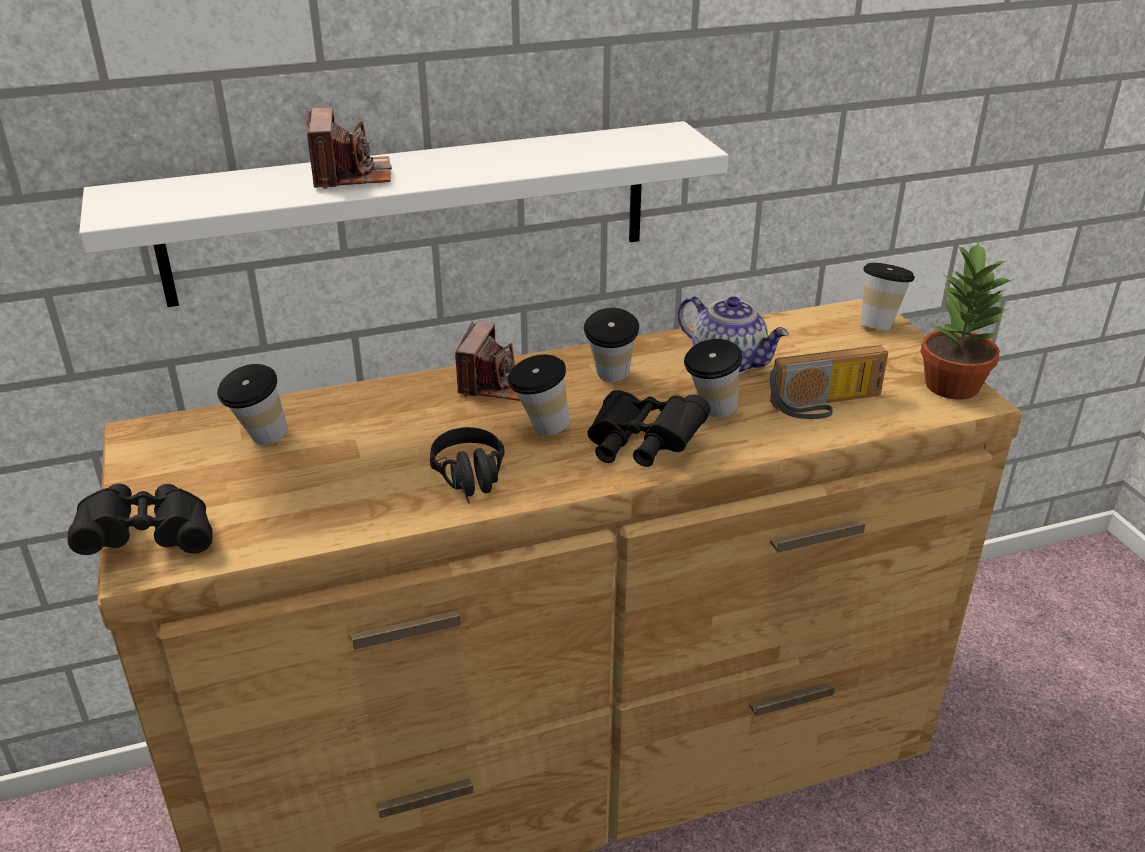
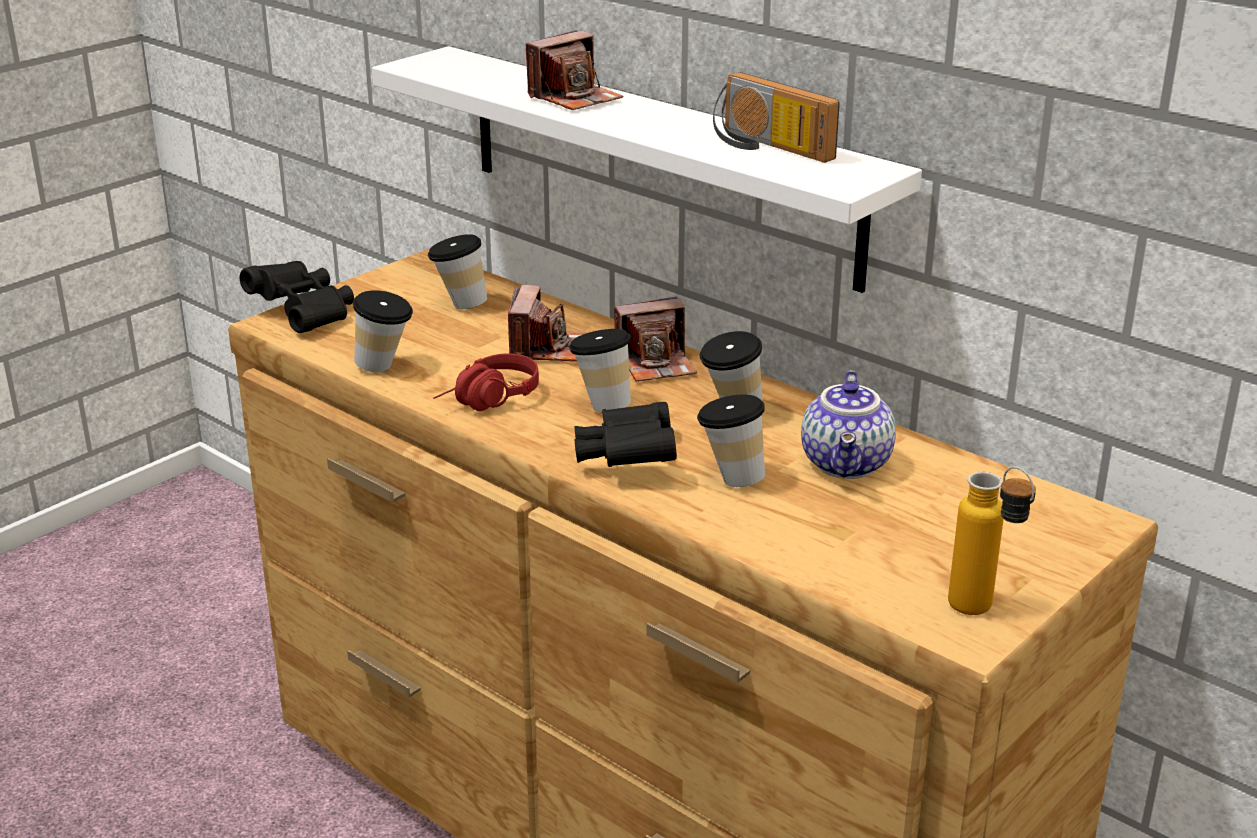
camera: 60 degrees right, 5 degrees down
black headphones [430,427,505,504] -> red headphones [433,353,539,411]
radio [770,345,888,419] -> radio moved to [713,72,840,163]
cup [860,263,915,330] -> cup moved to [353,290,413,372]
potted plant [920,241,1014,400] -> bottle [948,466,1036,615]
none -> camera [508,285,586,362]

